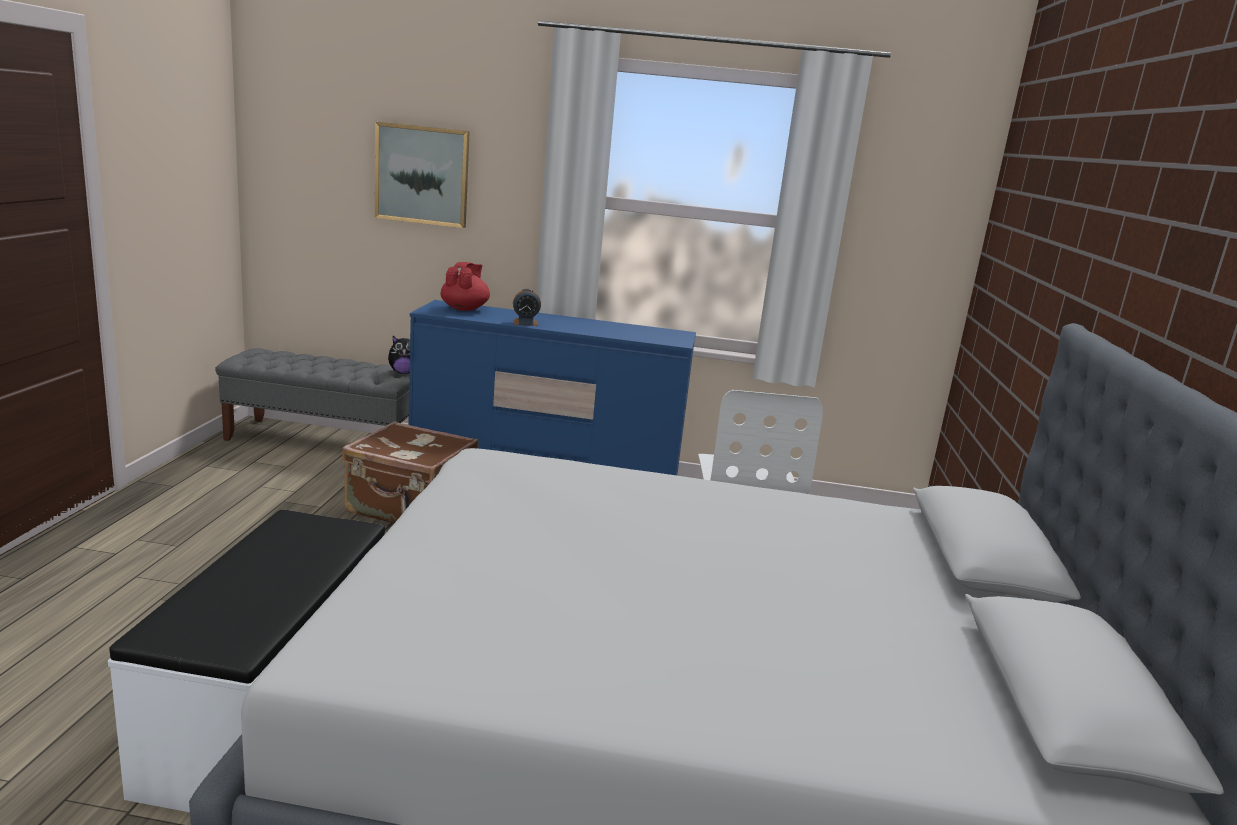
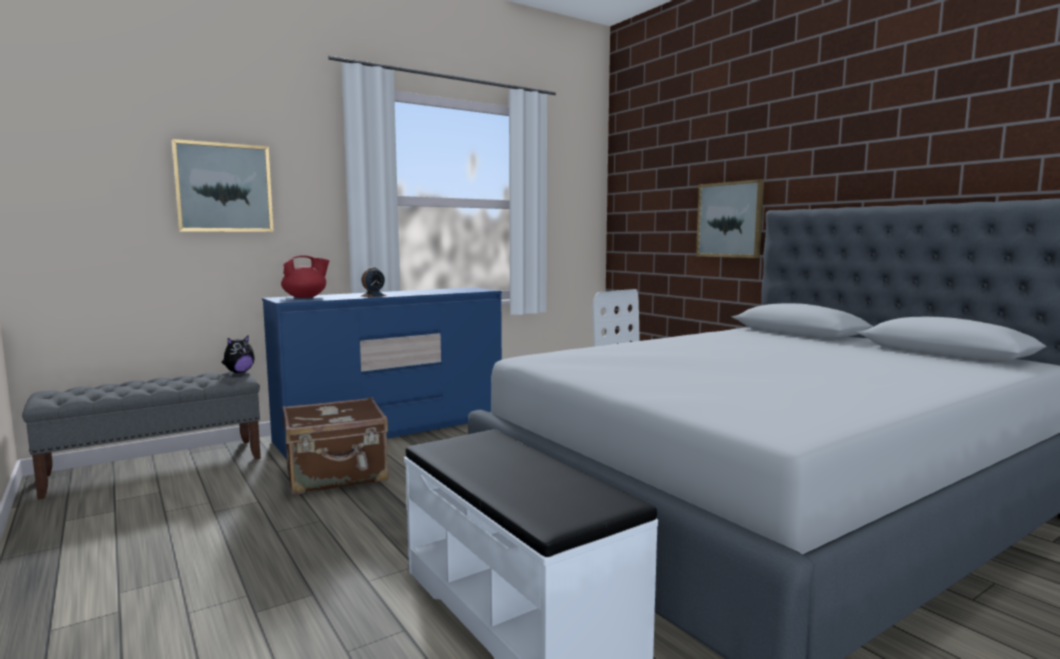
camera: 40 degrees left, 10 degrees down
red teapot [441,262,490,311] -> red teapot turned 90 degrees clockwise [281,255,329,298]
none -> picture [696,179,764,258]

